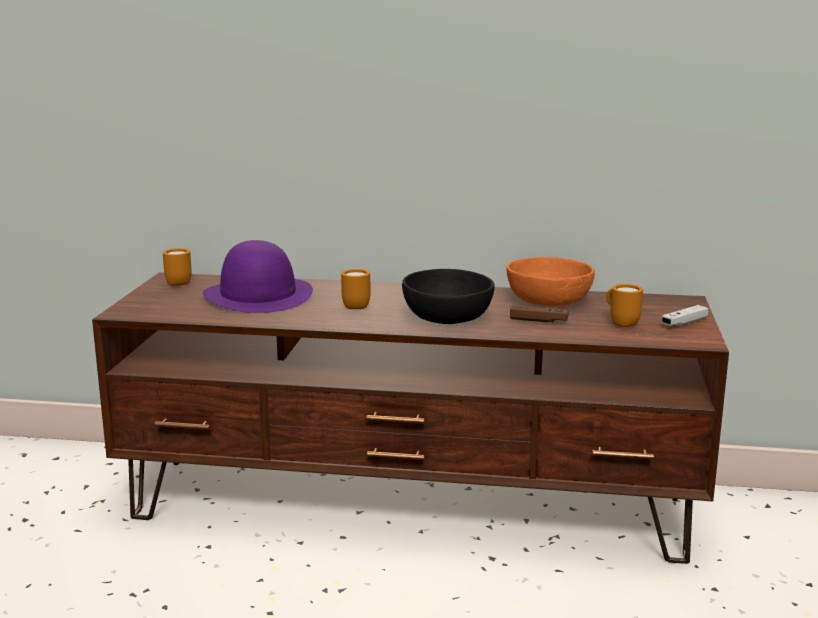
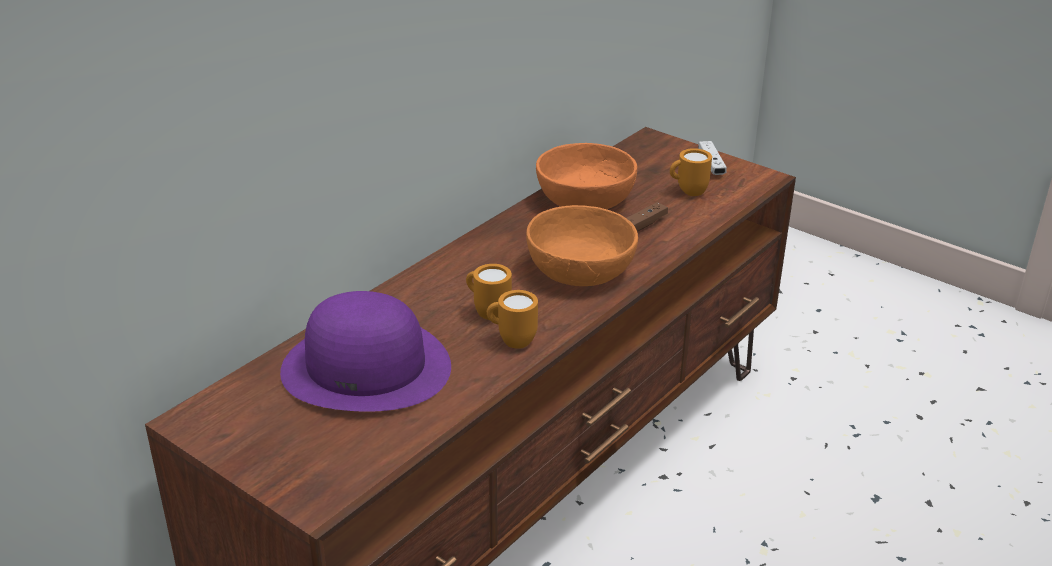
camera: 60 degrees left, 15 degrees up
orange mug [163,248,192,286] -> orange mug moved to [487,290,538,349]
black bowl [402,269,495,324] -> orange bowl [526,205,638,286]

